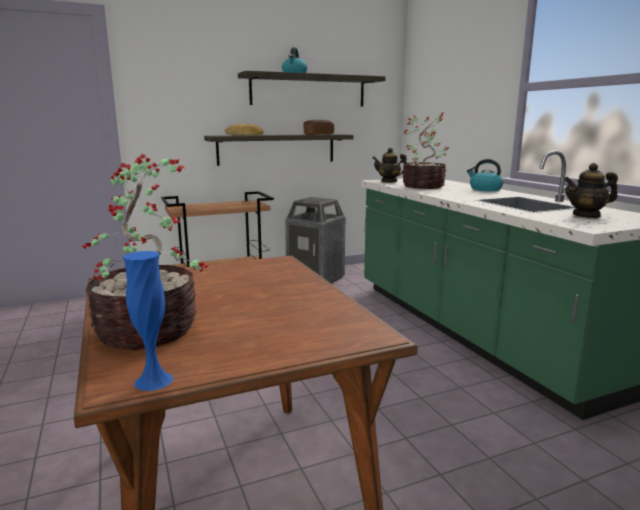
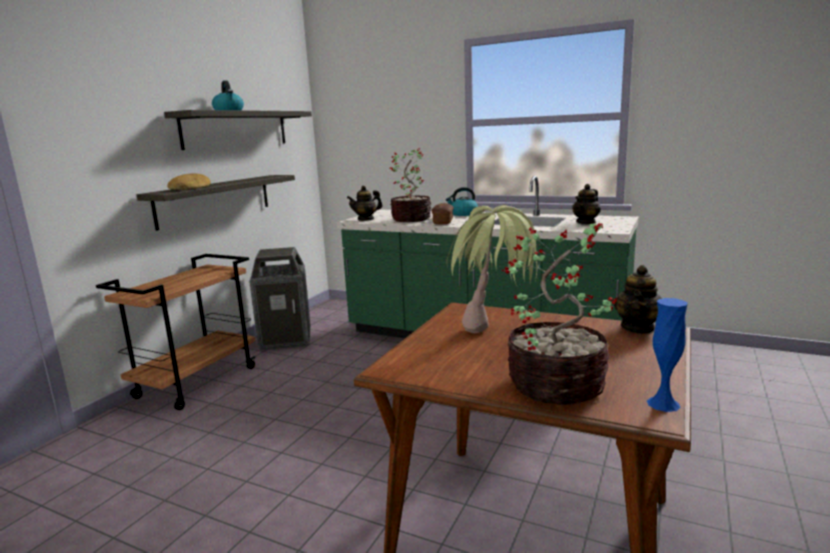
camera: 40 degrees left, 0 degrees up
bread [303,120,334,135] -> bread moved to [432,203,453,224]
none -> potted plant [446,205,538,333]
none -> teapot [614,265,662,334]

